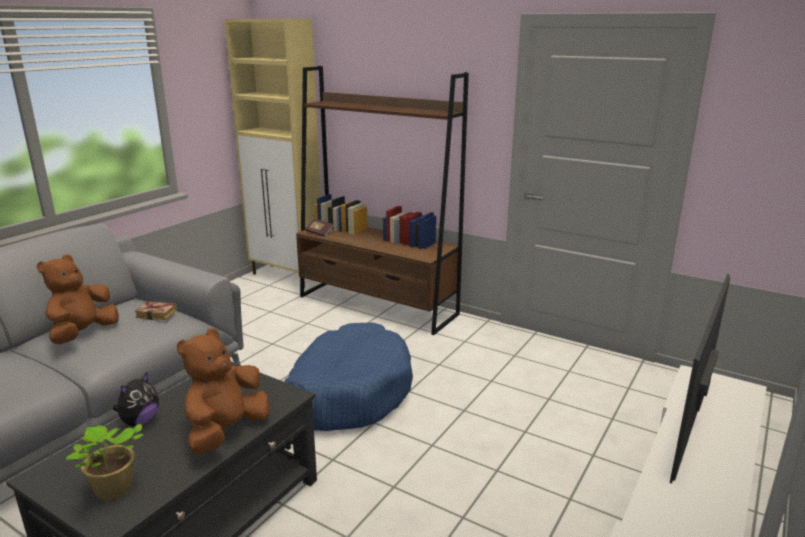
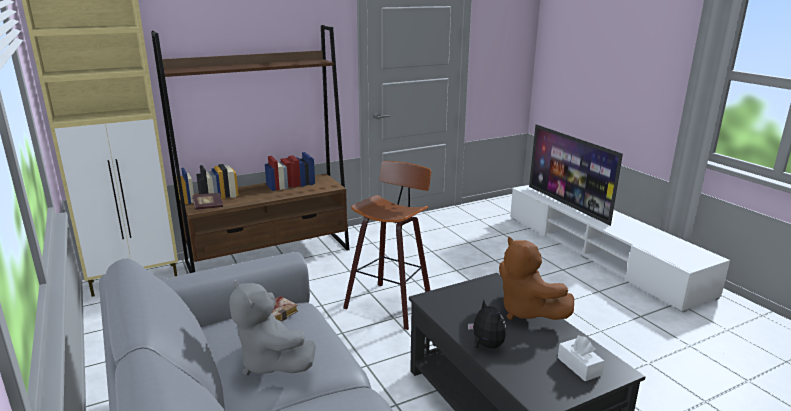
camera: 60 degrees left, 0 degrees up
brown plush toy [37,254,119,344] -> grey plush toy [229,279,316,376]
potted plant [66,424,143,500] -> white tissue box [558,335,604,381]
blue dog bed [285,322,413,431] -> stool [343,161,431,330]

